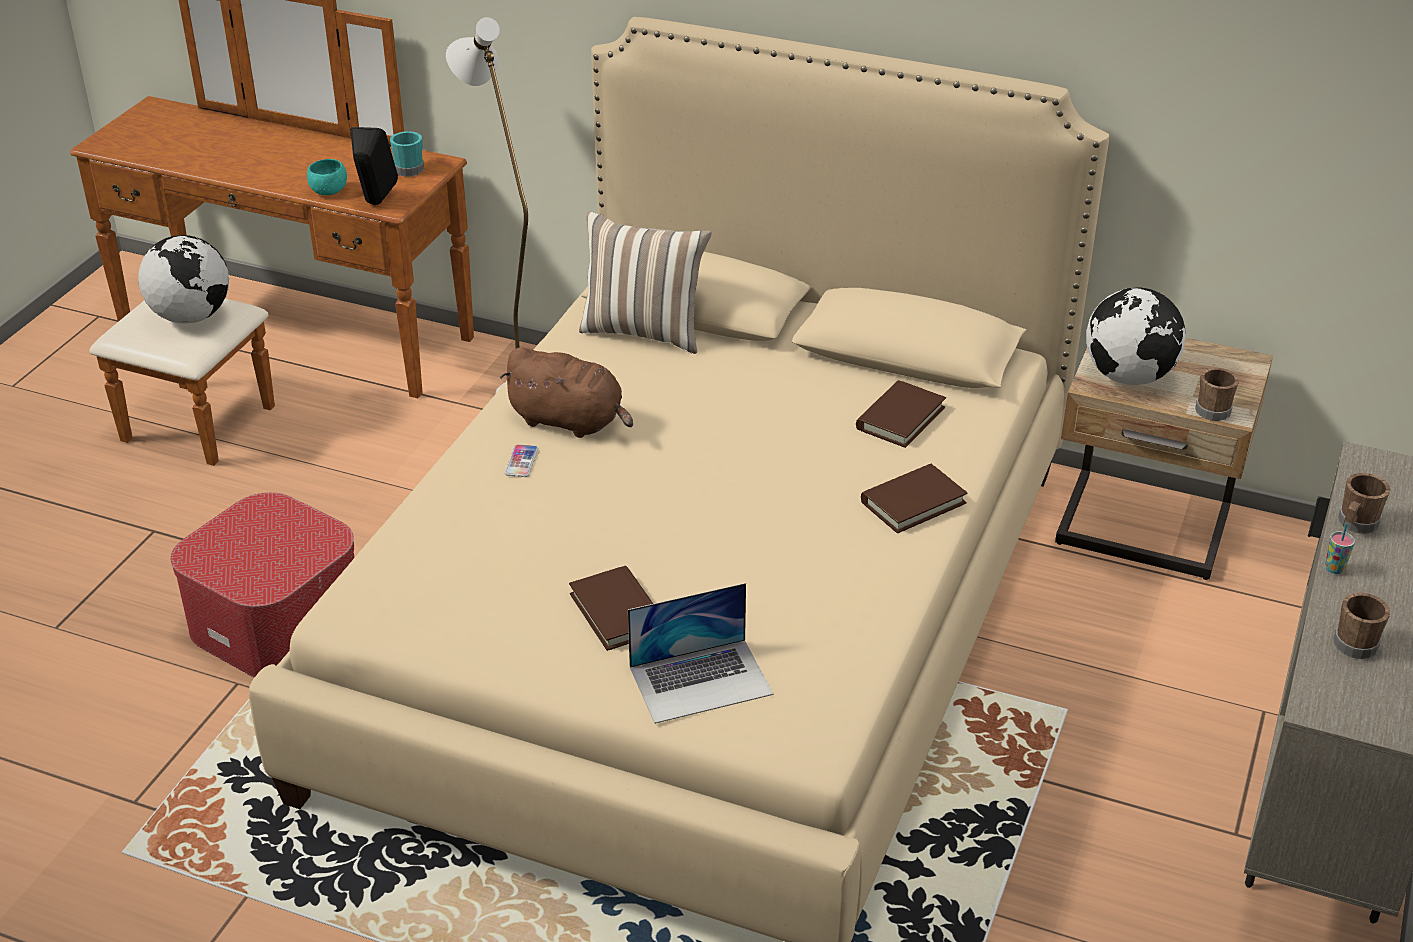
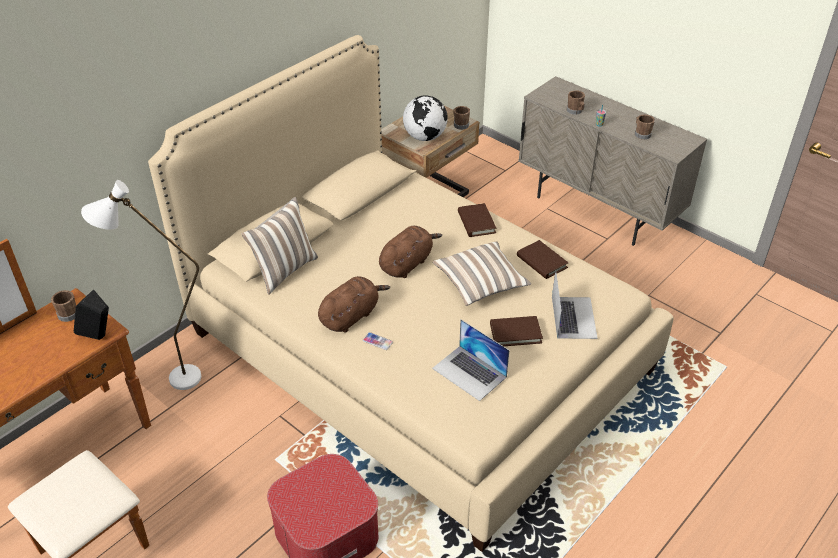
camera: 70 degrees left, 5 degrees up
globe [138,235,229,323] -> none
turquoise bowl [307,159,347,195] -> none
turquoise mug [390,131,424,177] -> brown mug [51,290,76,322]
brown book [856,380,946,448] -> brown book moved to [517,240,568,279]
none -> brown plush toy [379,226,442,278]
none -> laptop [432,320,509,401]
none -> pillow [433,241,531,306]

